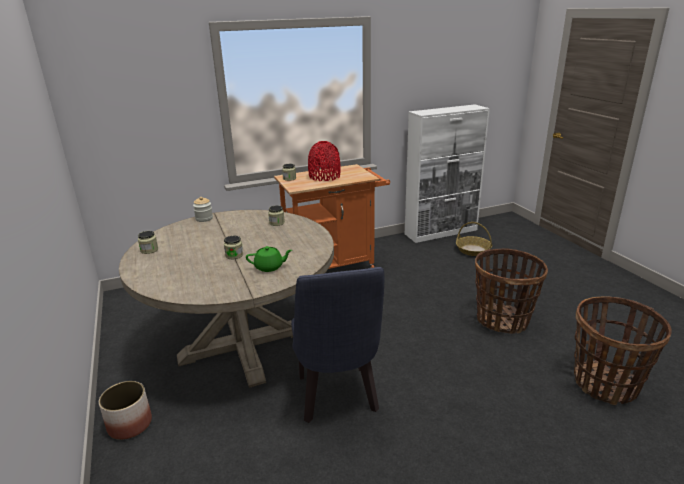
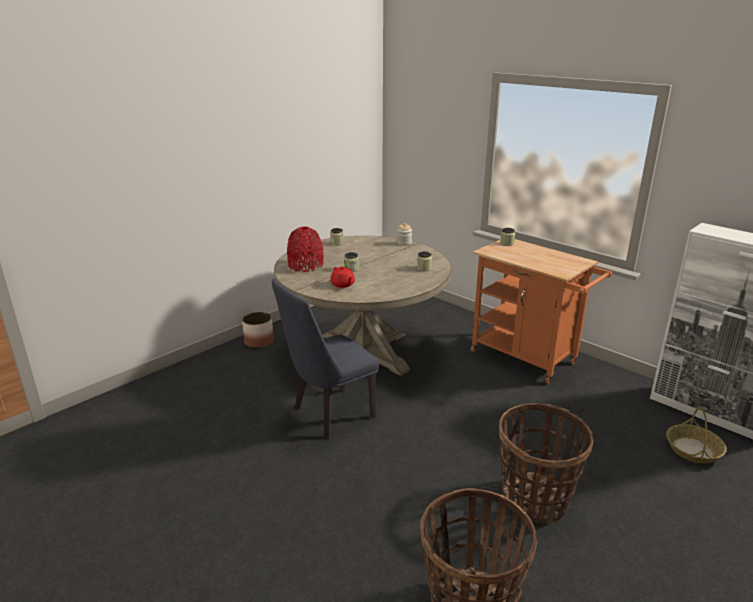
camera: 65 degrees right, 0 degrees up
green teapot [246,246,292,272] -> red teapot [330,266,355,288]
red vase [308,141,341,181] -> red vase moved to [287,227,324,272]

